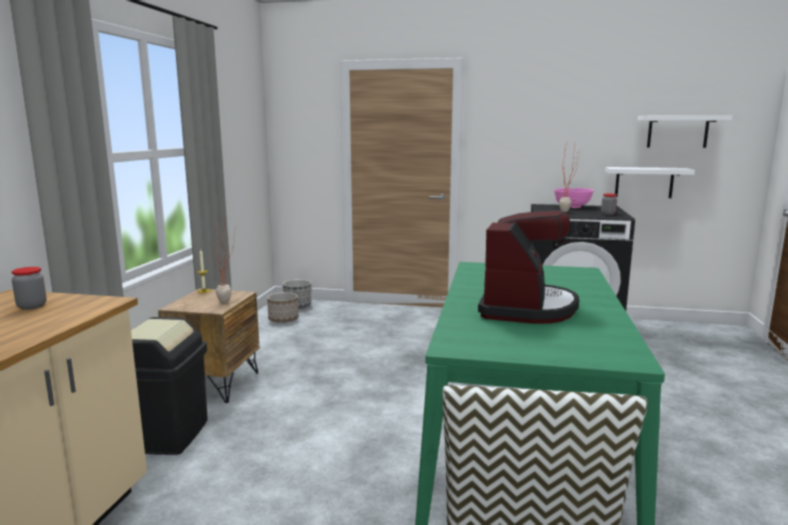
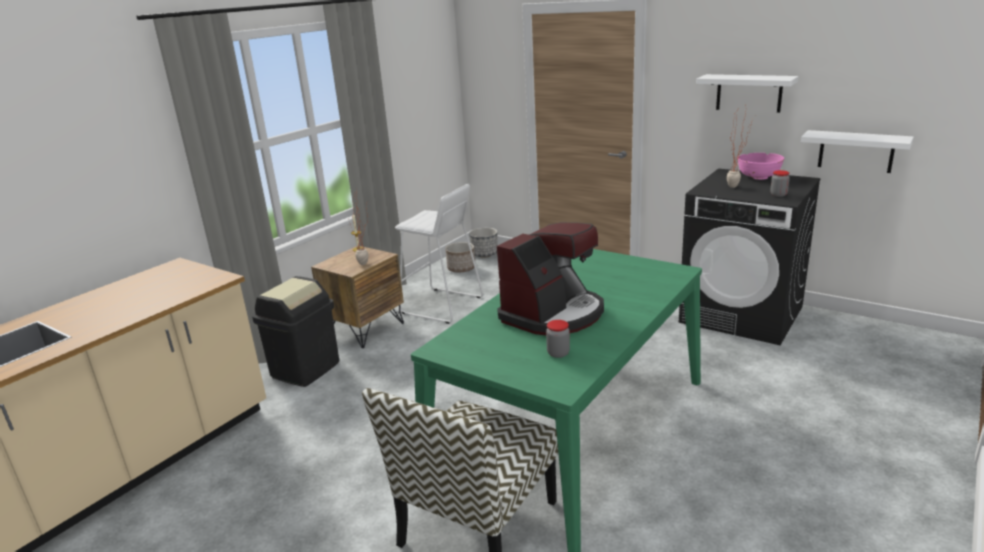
camera: 25 degrees right, 10 degrees up
jar [12,267,47,310] -> jar moved to [546,320,570,358]
white shelf [637,115,732,148] -> white shelf moved to [696,74,799,113]
none -> white stool [395,184,483,324]

